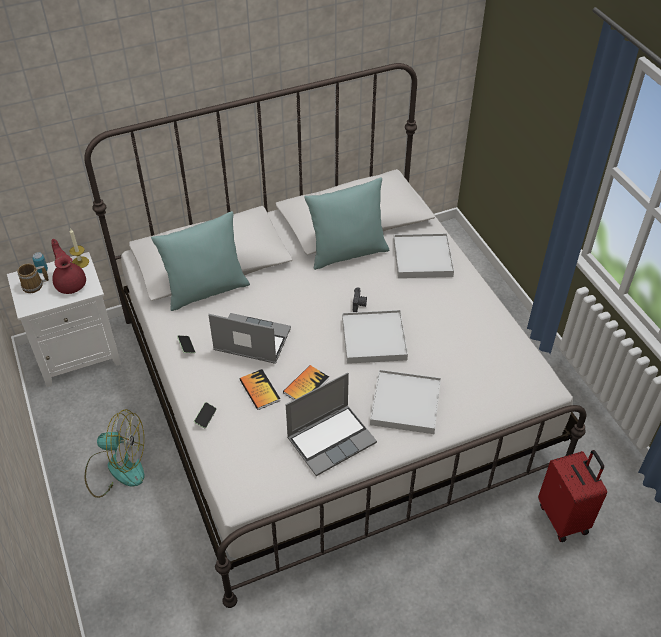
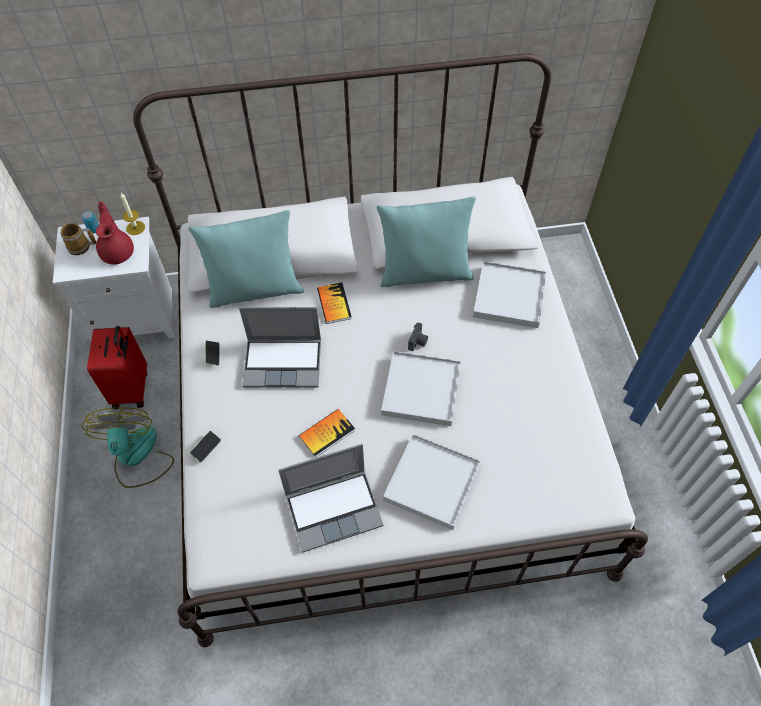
camera: 15 degrees right, 10 degrees up
fan [85,409,144,498] -> fan turned 120 degrees counterclockwise [81,407,174,488]
laptop [208,313,291,364] -> laptop turned 150 degrees clockwise [239,307,321,388]
book [240,369,280,410] -> book moved to [317,282,352,324]
red suitcase [538,450,607,542] -> red suitcase moved to [87,326,147,409]

